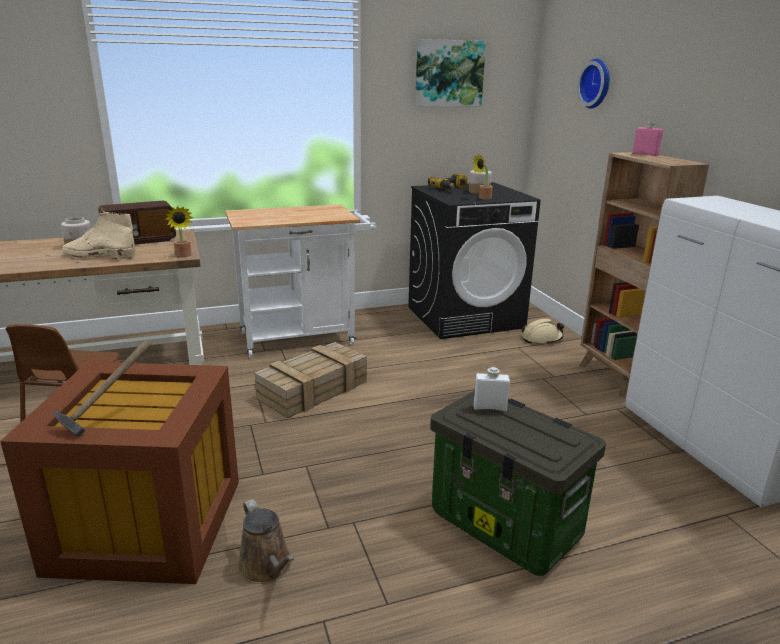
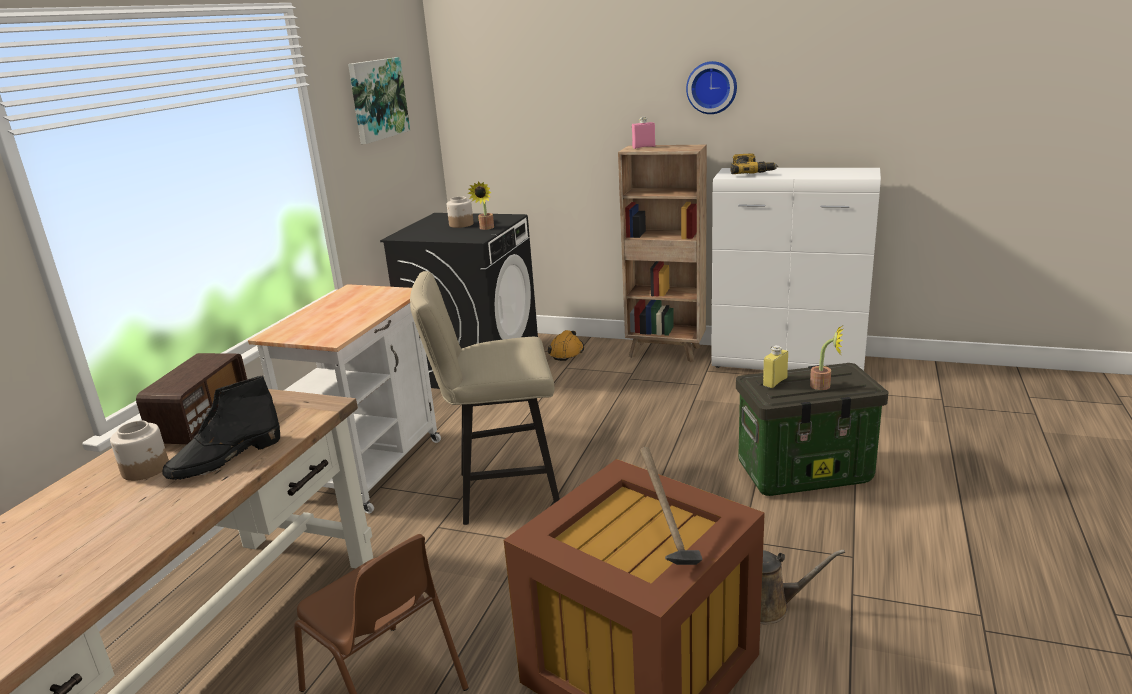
camera: 50 degrees left, 0 degrees up
beige boot [61,212,135,259] -> black boot [162,376,280,480]
potted plant [165,206,193,258] -> potted plant moved to [810,326,843,390]
crate [255,342,367,418] -> beige stool [410,271,560,525]
power drill [428,173,467,189] -> power drill moved to [730,153,778,174]
white bottle [474,367,510,411] -> yellow bottle [763,345,788,388]
beige hard hat [522,319,564,345] -> orange hard hat [547,330,584,361]
wall clock [577,59,610,109] -> wall clock moved to [686,61,737,114]

